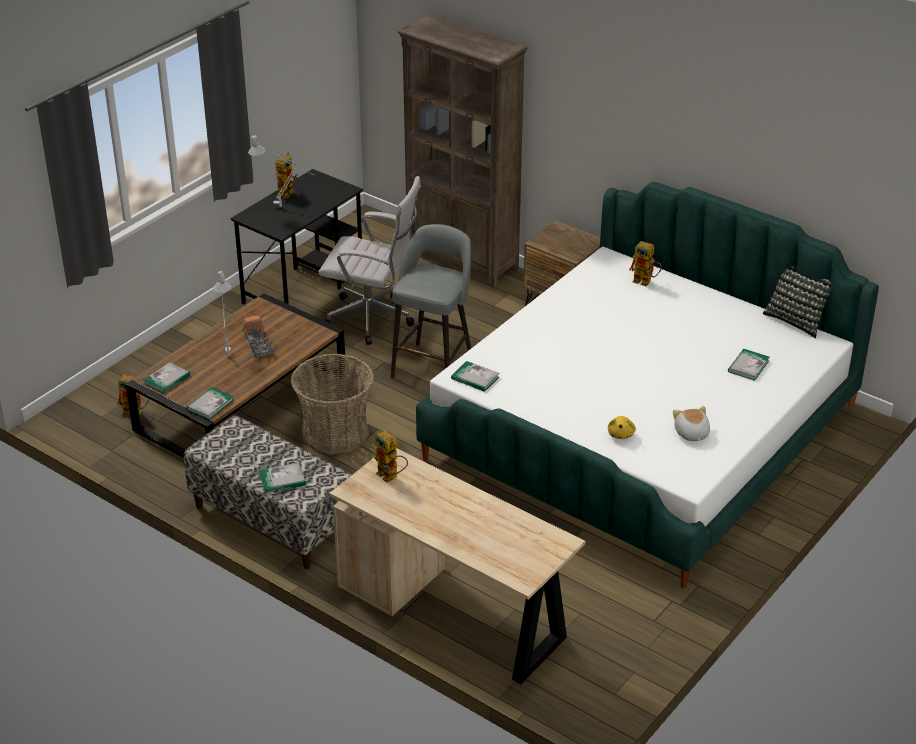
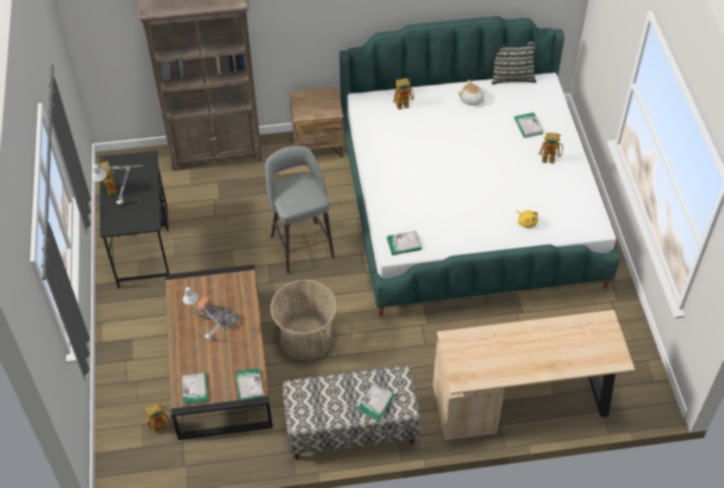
camera: 45 degrees left, 15 degrees up
white office chair [318,176,421,345] -> none
toy robot [374,429,408,483] -> toy robot moved to [539,133,563,164]
plush toy [673,406,710,442] -> plush toy moved to [458,80,486,105]

